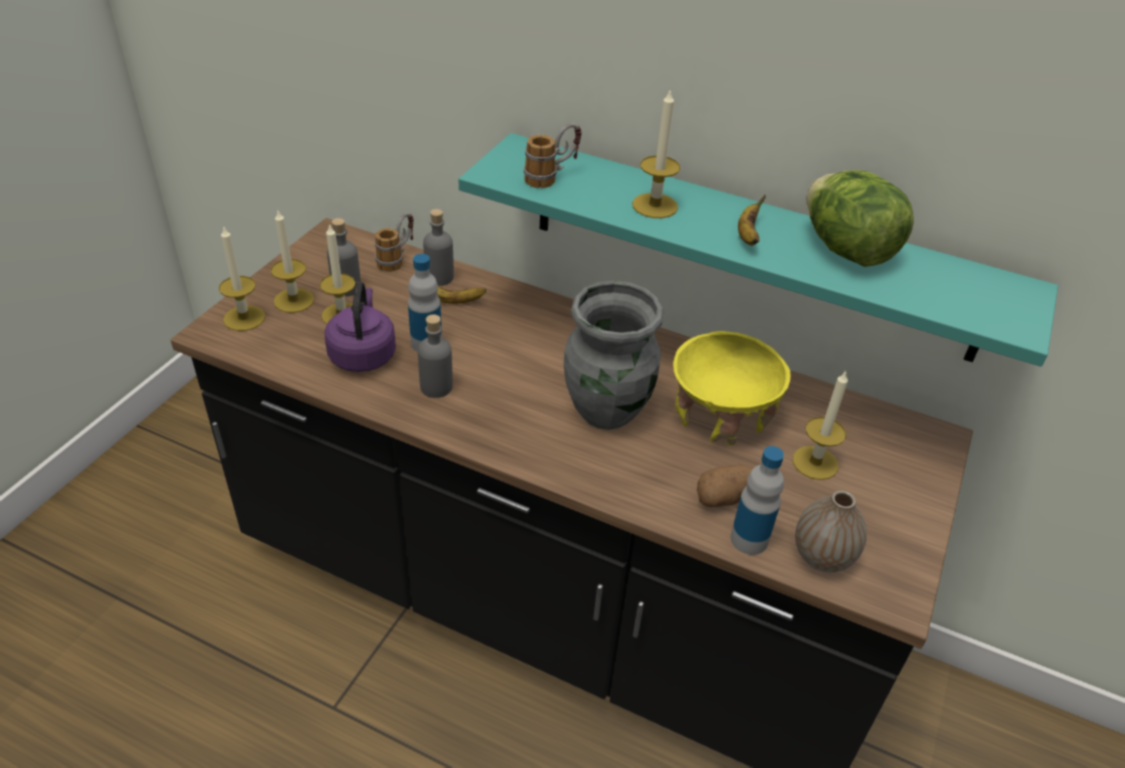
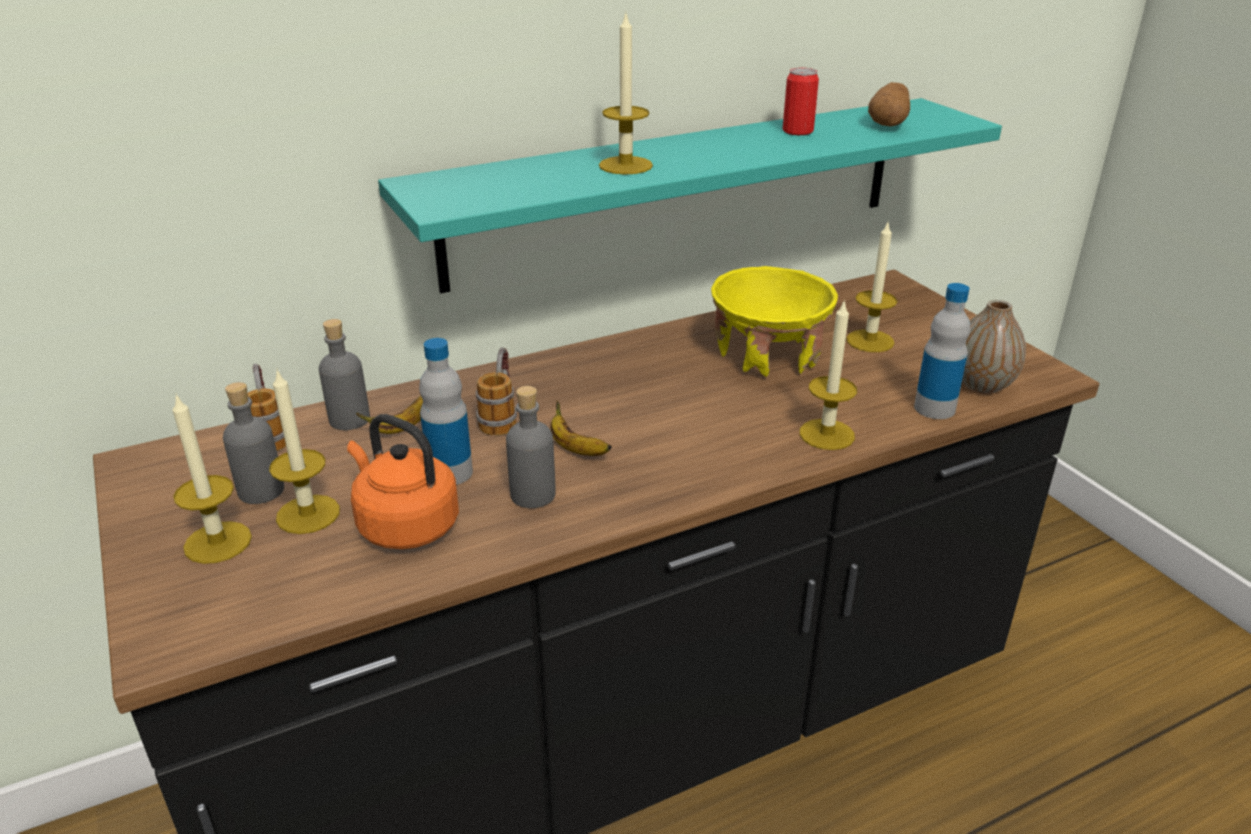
camera: 50 degrees left, 10 degrees down
candle [219,225,265,331] -> candle moved to [799,299,857,450]
purple kettle [325,281,396,372] -> orange kettle [347,414,459,549]
mug [524,123,582,188] -> mug moved to [476,347,517,436]
grey vase [564,281,663,430] -> none
potato [697,464,754,507] -> potato moved to [868,82,910,126]
banana [738,195,766,246] -> banana moved to [550,401,612,456]
lettuce [806,170,914,267] -> can [783,68,819,135]

